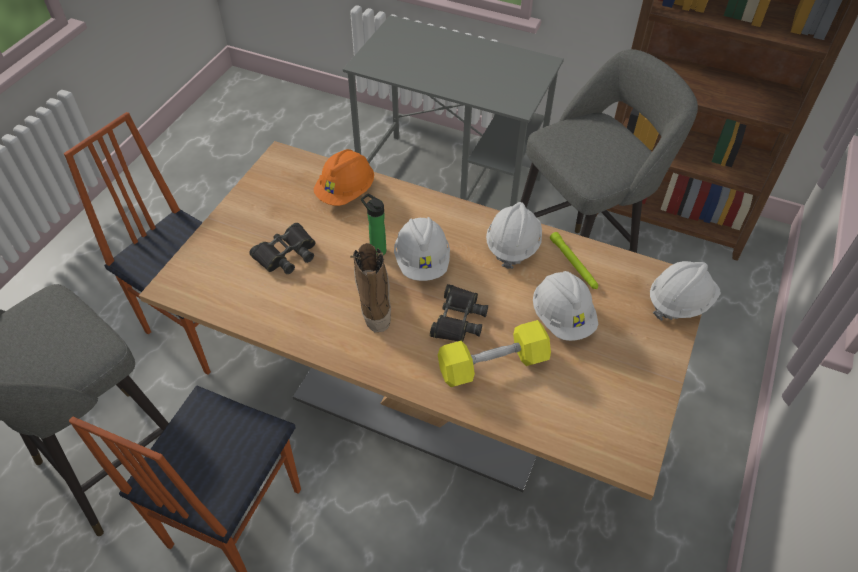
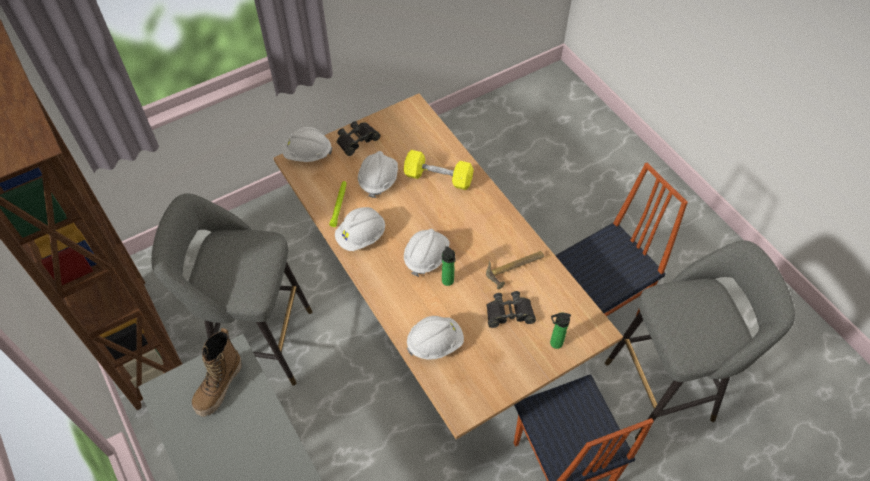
camera: 145 degrees left, 5 degrees up
orange hard hat [314,149,374,206] -> white hard hat [407,316,464,360]
boot [350,243,391,332] -> boot moved to [192,328,242,417]
black binoculars [430,284,488,342] -> black binoculars moved to [337,121,381,156]
none -> hammer [486,251,544,289]
none -> bottle [550,312,571,349]

